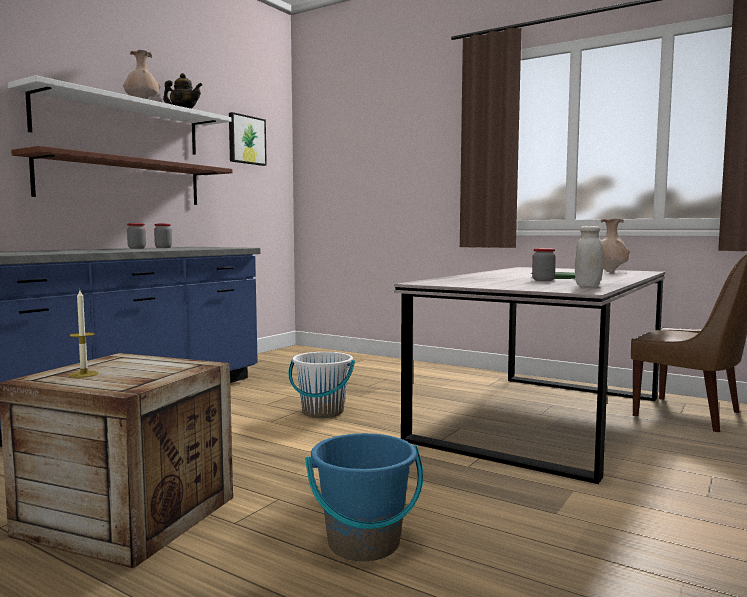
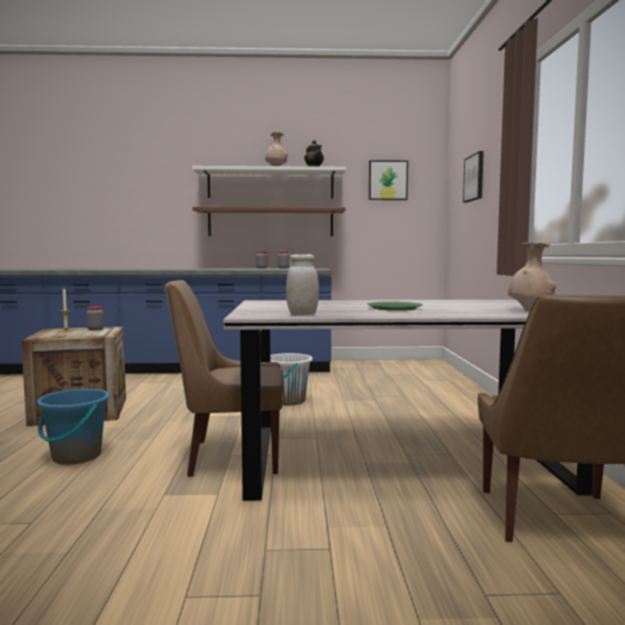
camera: 55 degrees right, 0 degrees up
jar [532,248,556,281] -> jar moved to [86,306,104,331]
none -> brown chair [165,280,284,477]
none -> picture [463,151,484,203]

